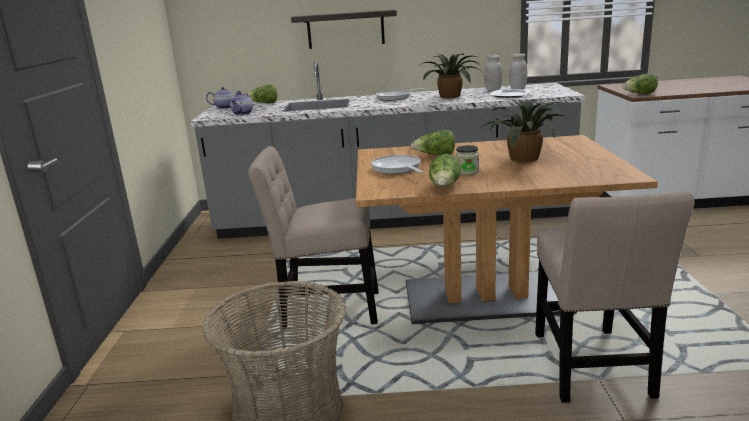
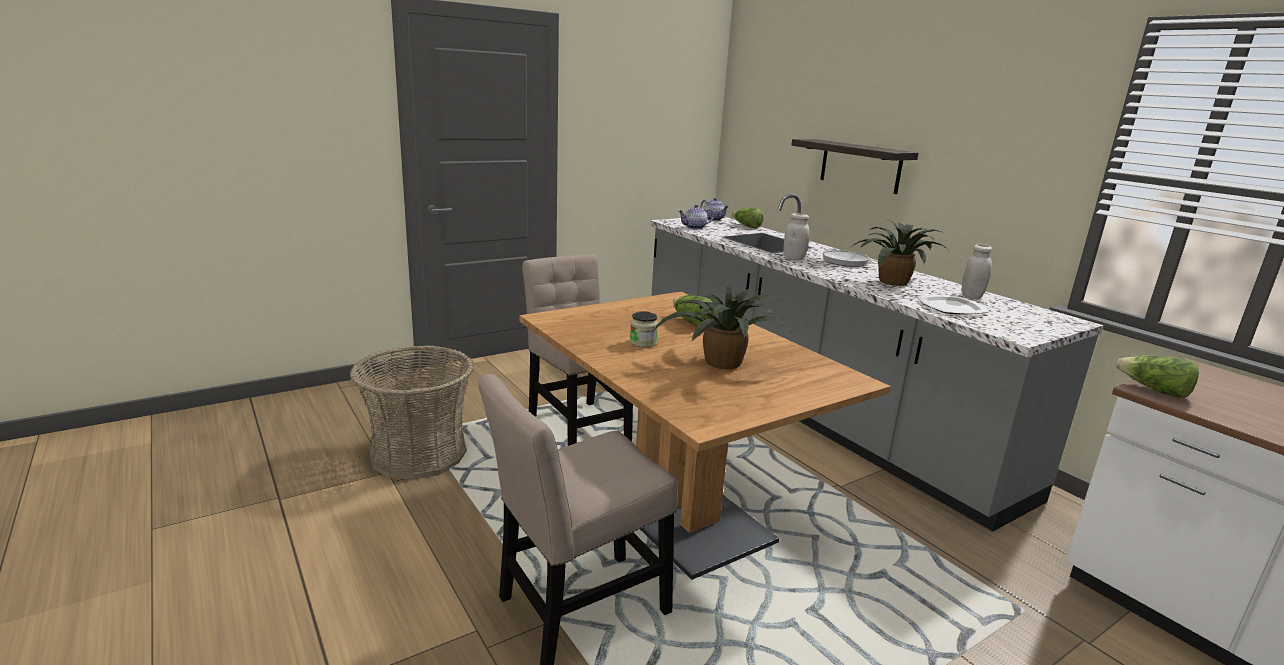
camera: 55 degrees right, 0 degrees up
frying pan [371,155,424,174] -> none
lettuce [429,154,461,187] -> none
white jar [509,53,527,90] -> white jar moved to [783,213,809,261]

